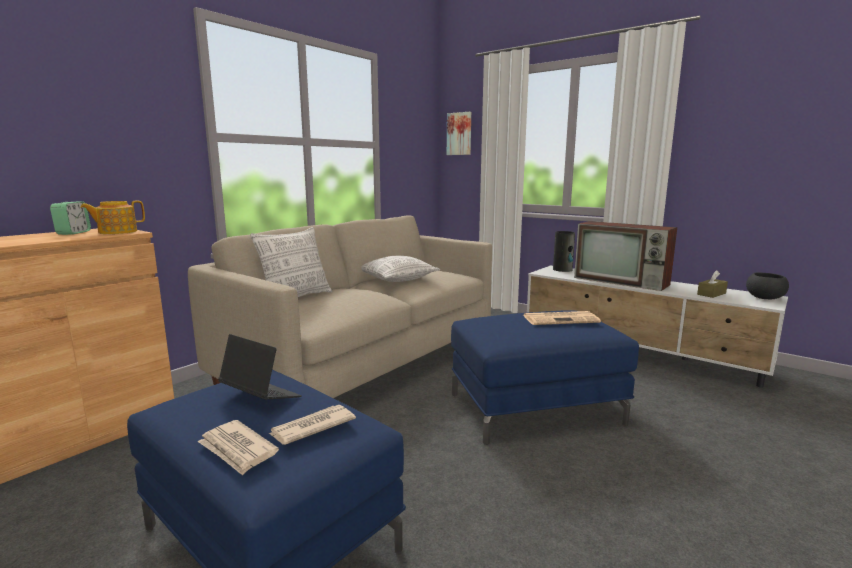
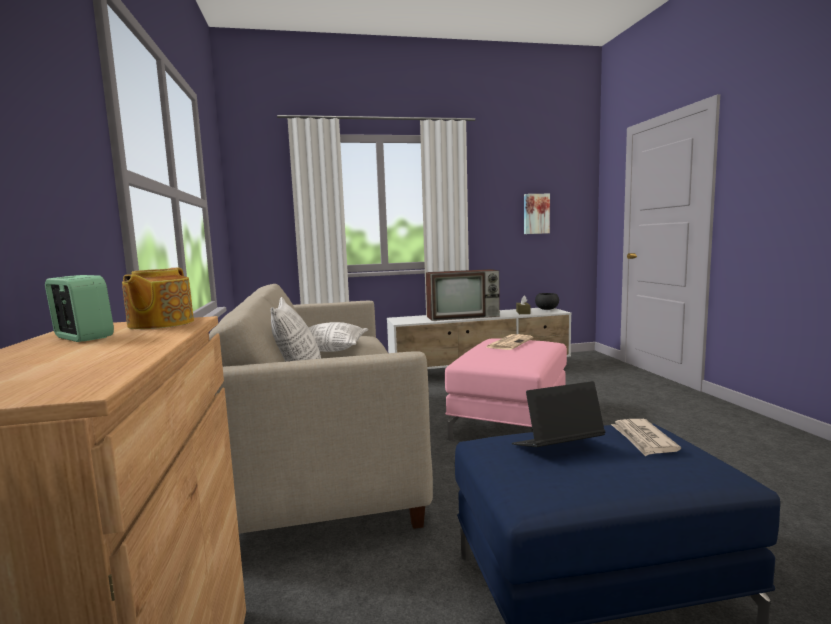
camera: 50 degrees left, 5 degrees down
newspaper [197,420,279,475] -> none
picture [447,112,471,155] -> picture moved to [524,194,550,234]
blue ottoman [451,310,639,445] -> pink ottoman [445,338,567,440]
vase [553,231,575,272] -> none

